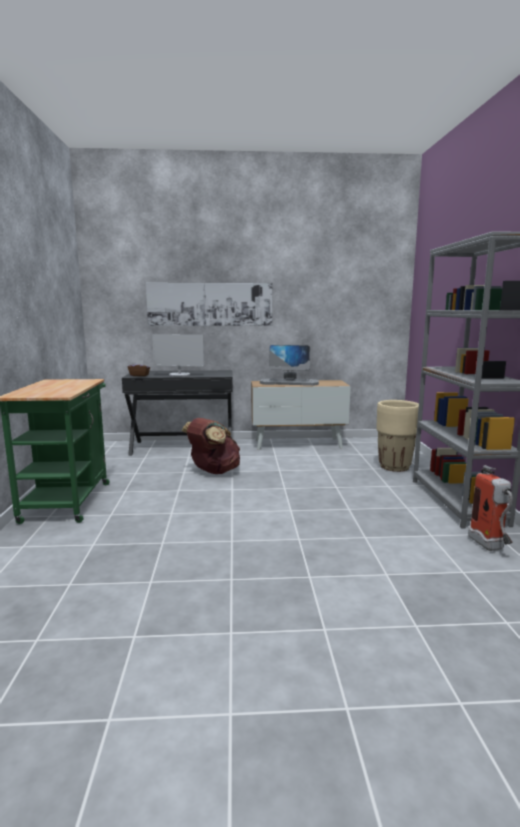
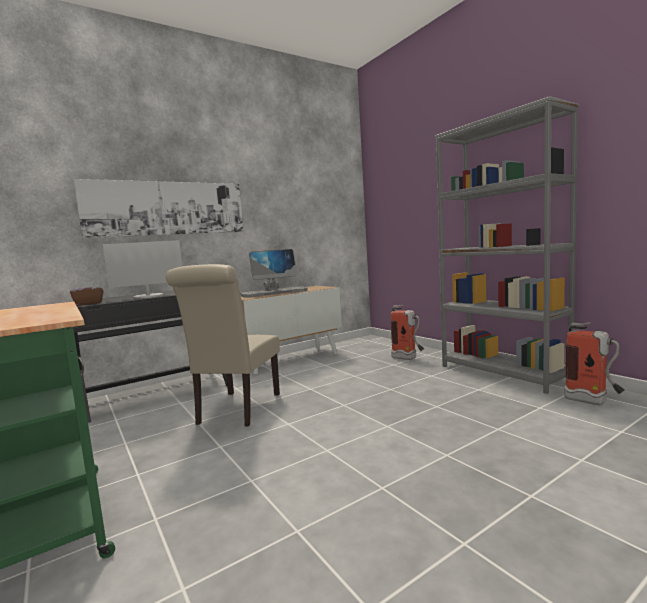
camera: 30 degrees left, 5 degrees down
brown backpack [181,418,240,474] -> beige chair [166,264,280,426]
beige planter [376,400,419,472] -> fire extinguisher [391,305,424,360]

